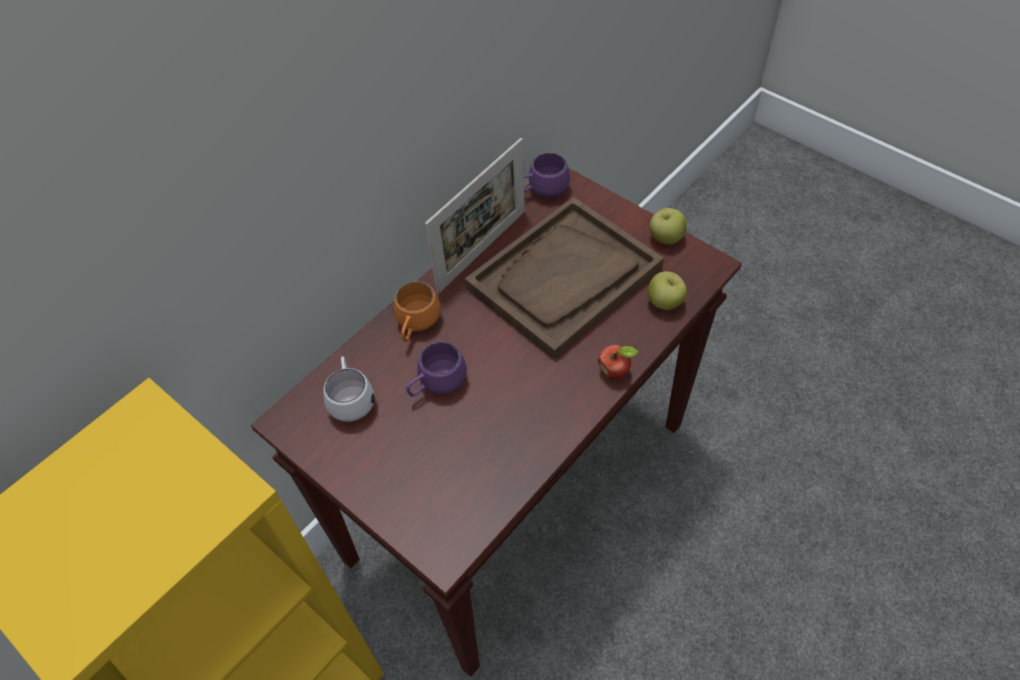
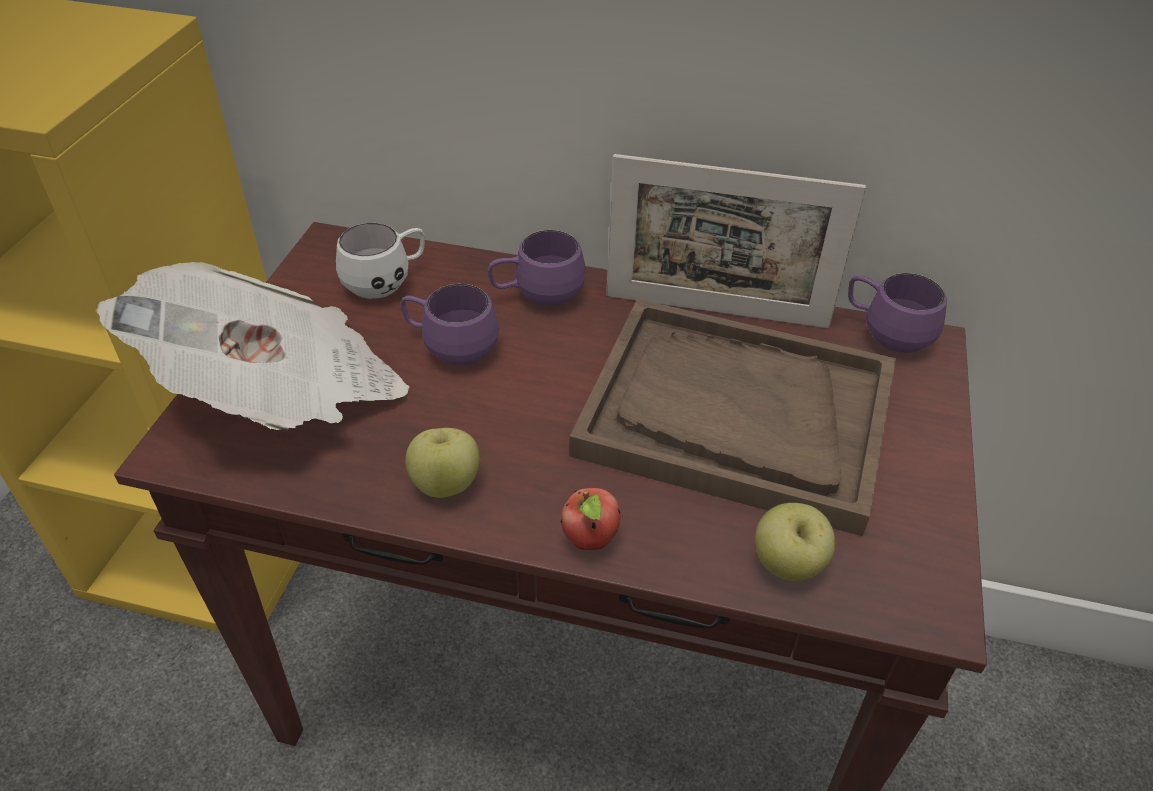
camera: 60 degrees right, 10 degrees down
orange mug [394,281,441,342] -> purple mug [487,230,586,306]
apple [649,208,687,244] -> apple moved to [405,428,480,498]
none -> newspaper [97,262,410,431]

